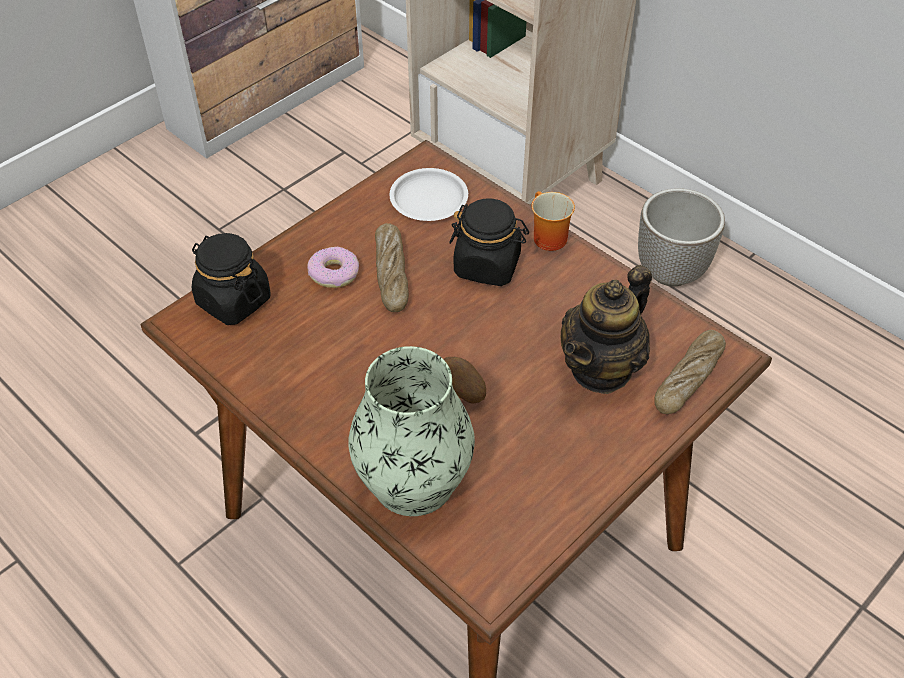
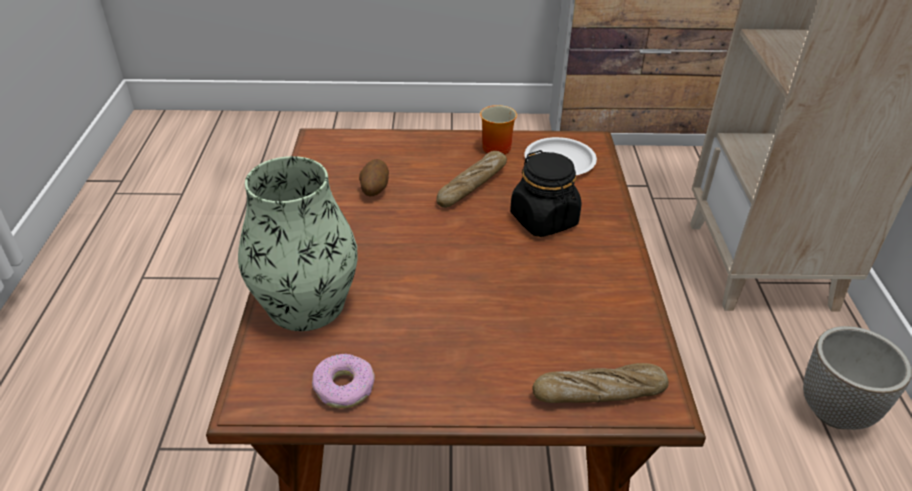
camera: 45 degrees right, 10 degrees down
black jar [192,233,271,325] -> none
donut [307,247,359,288] -> donut moved to [312,354,375,408]
potato [444,357,486,404] -> potato moved to [359,159,389,196]
mug [532,191,575,251] -> mug moved to [480,105,517,155]
teapot [561,265,652,394] -> none

